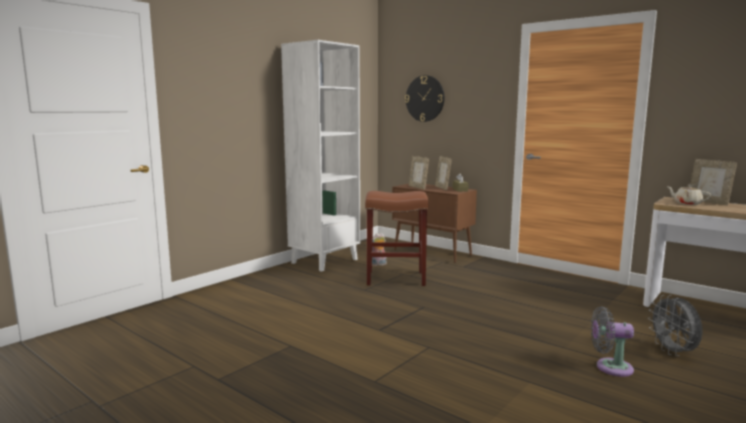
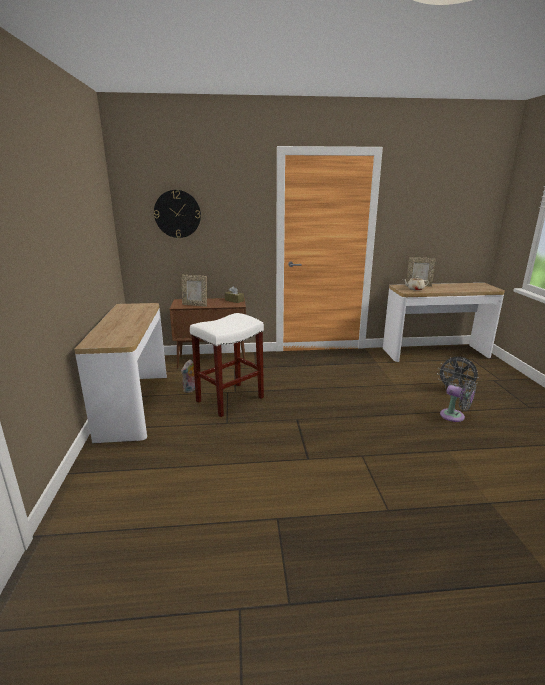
camera: 45 degrees left, 10 degrees up
white bookcase [281,40,360,272] -> console table [74,303,167,443]
brown stool [365,191,429,286] -> white stool [190,313,264,417]
picture frame [435,156,452,190] -> none
grey fan [591,307,634,377] -> grey fan turned 105 degrees counterclockwise [440,380,476,422]

